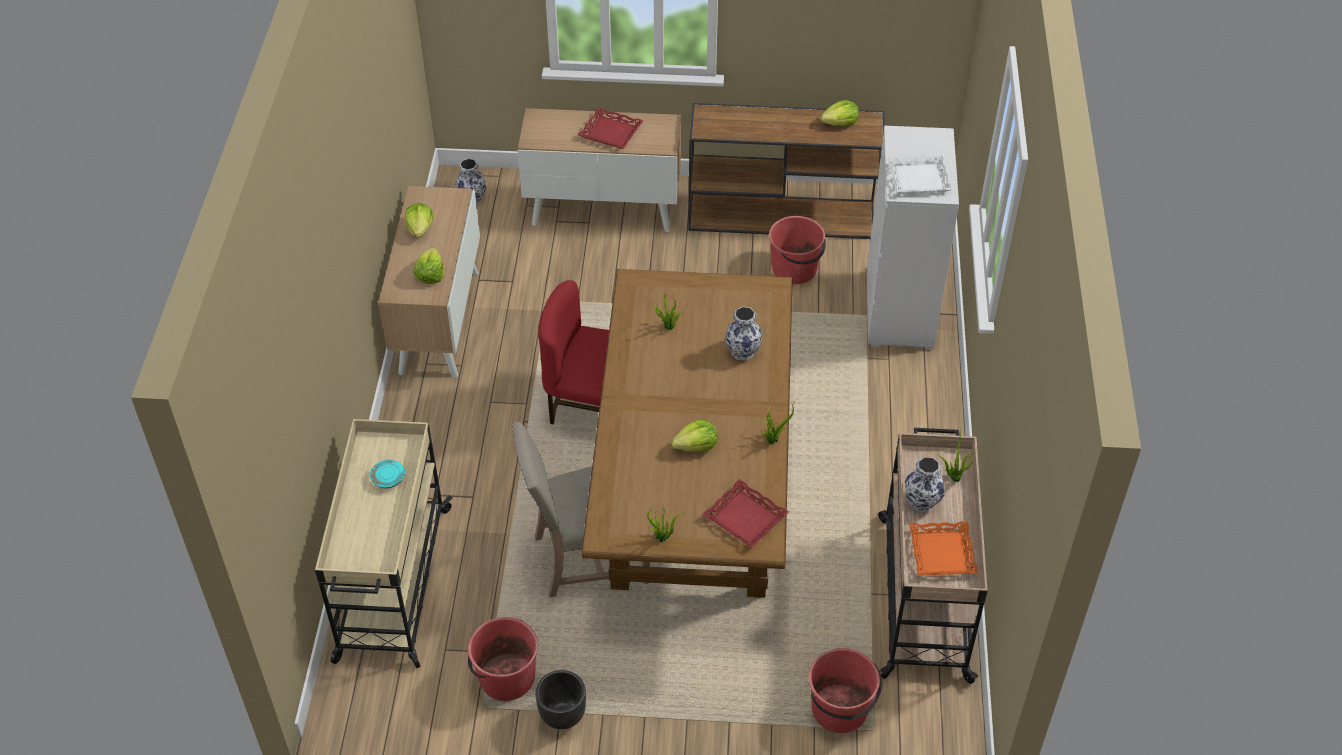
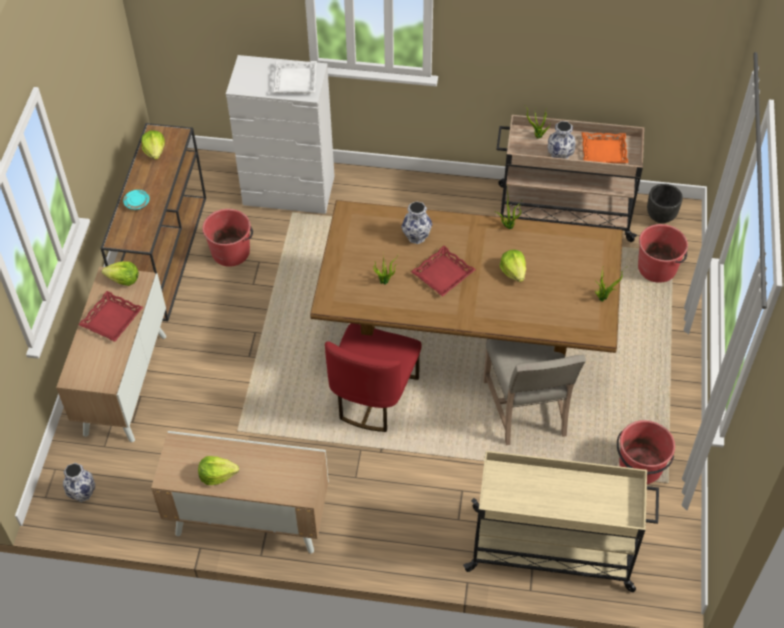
camera: 85 degrees left, 5 degrees up
turquoise plate [370,460,405,488] -> turquoise plate moved to [123,190,150,210]
lettuce [413,248,444,284] -> lettuce moved to [102,261,139,286]
black planter [535,670,586,729] -> black planter moved to [647,184,683,223]
red tray [703,479,789,548] -> red tray moved to [411,246,476,297]

